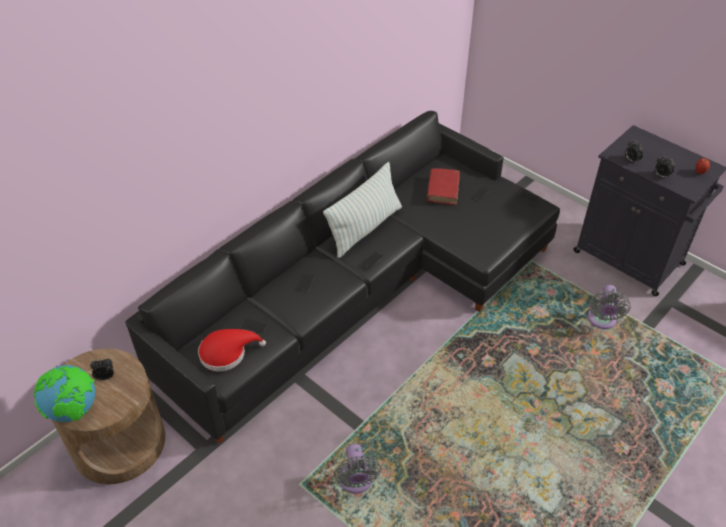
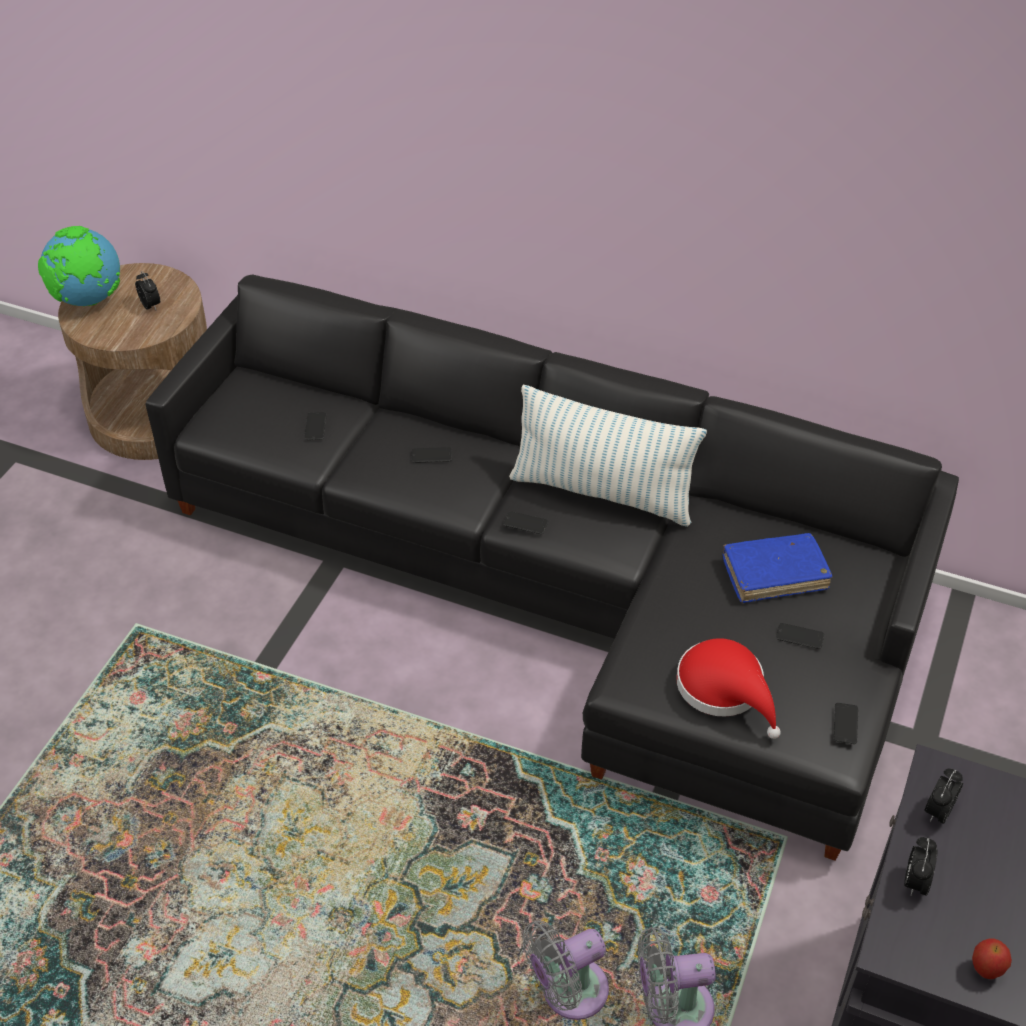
camera: 70 degrees right, 0 degrees up
red hat [198,329,266,371] -> red hat moved to [677,638,781,739]
grey fan [334,444,381,494] -> grey fan moved to [522,921,609,1020]
red book [427,168,460,205] -> blue book [722,533,833,603]

